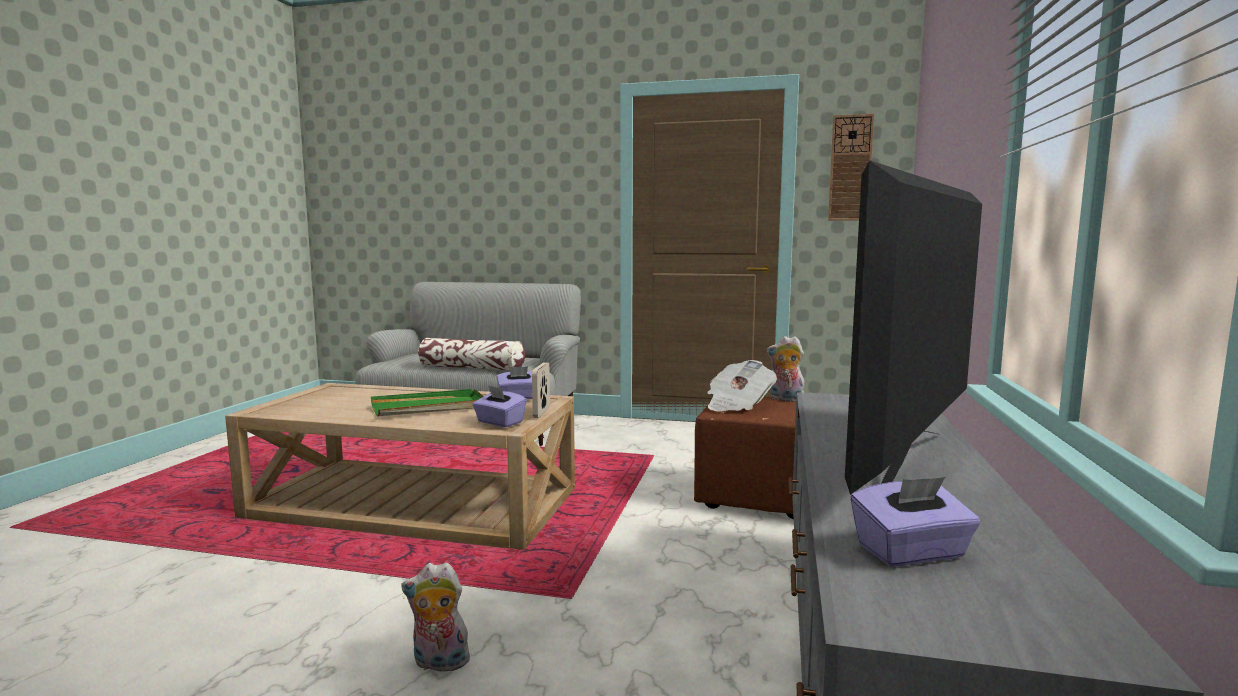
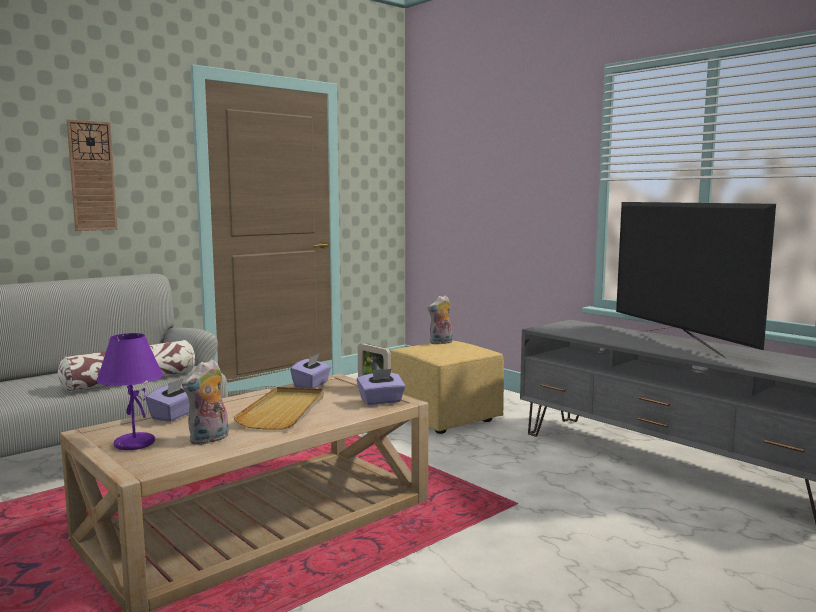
camera: 55 degrees left, 0 degrees up
green tray [371,389,484,416] -> beige tray [234,387,324,430]
plush toy [402,562,473,672] -> plush toy moved to [182,359,229,445]
brown ottoman [694,397,796,519] -> yellow ottoman [391,341,504,434]
newspaper [707,360,777,411] -> none
wall clock [828,114,874,221] -> wall clock moved to [67,119,118,231]
purple tissue box [850,477,980,566] -> purple tissue box moved to [146,378,190,422]
none -> purple table lamp [96,333,163,450]

